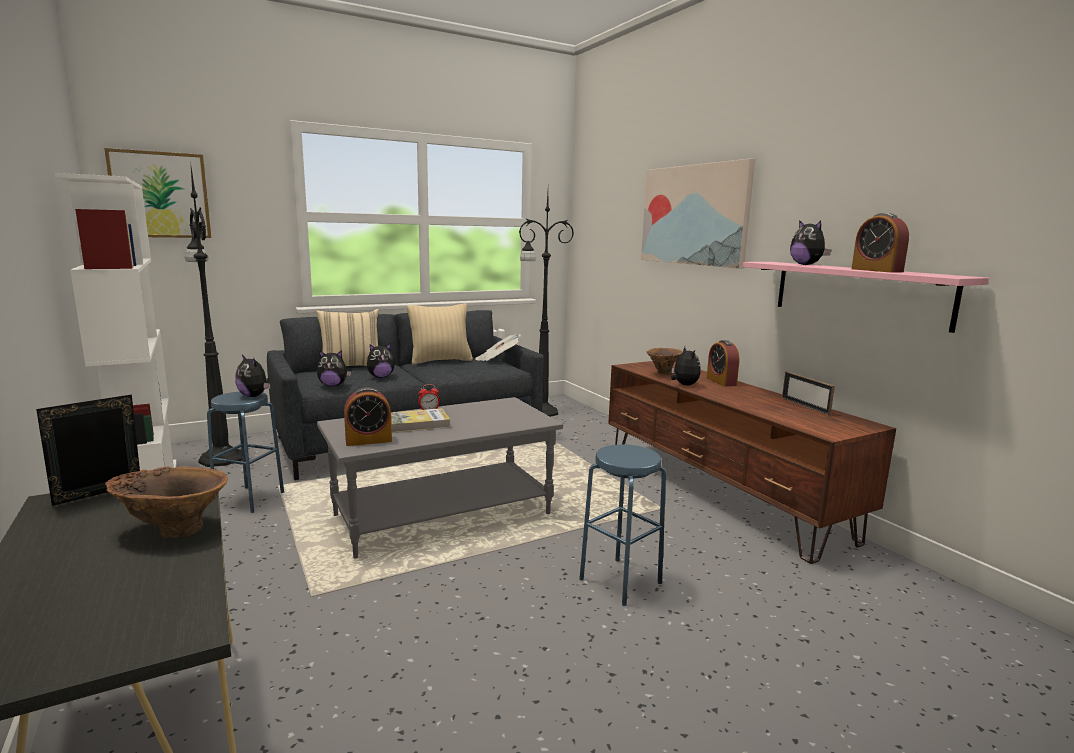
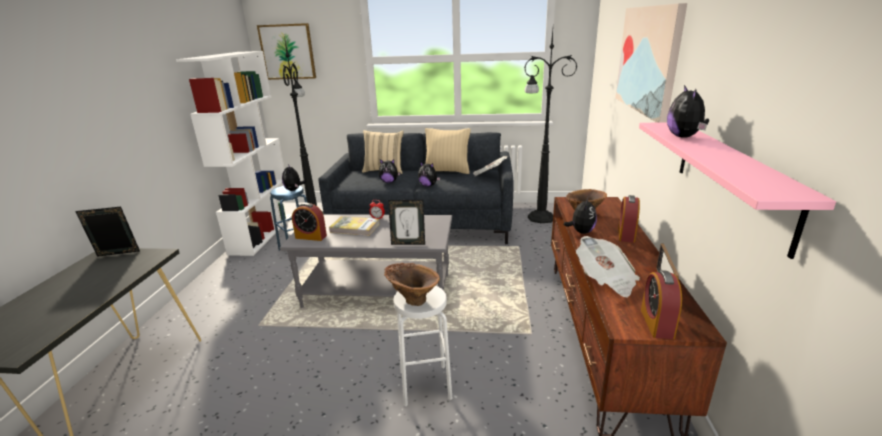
camera: 35 degrees right, 10 degrees up
brown vase [105,467,228,538] -> brown vase moved to [384,263,440,306]
plush toy [317,350,351,386] -> plush toy moved to [418,162,440,187]
blue stool [579,444,666,606] -> white stool [393,286,452,407]
alarm clock [852,213,909,273] -> alarm clock moved to [641,270,682,339]
none -> picture frame [388,200,425,245]
none -> newspaper [576,236,640,297]

